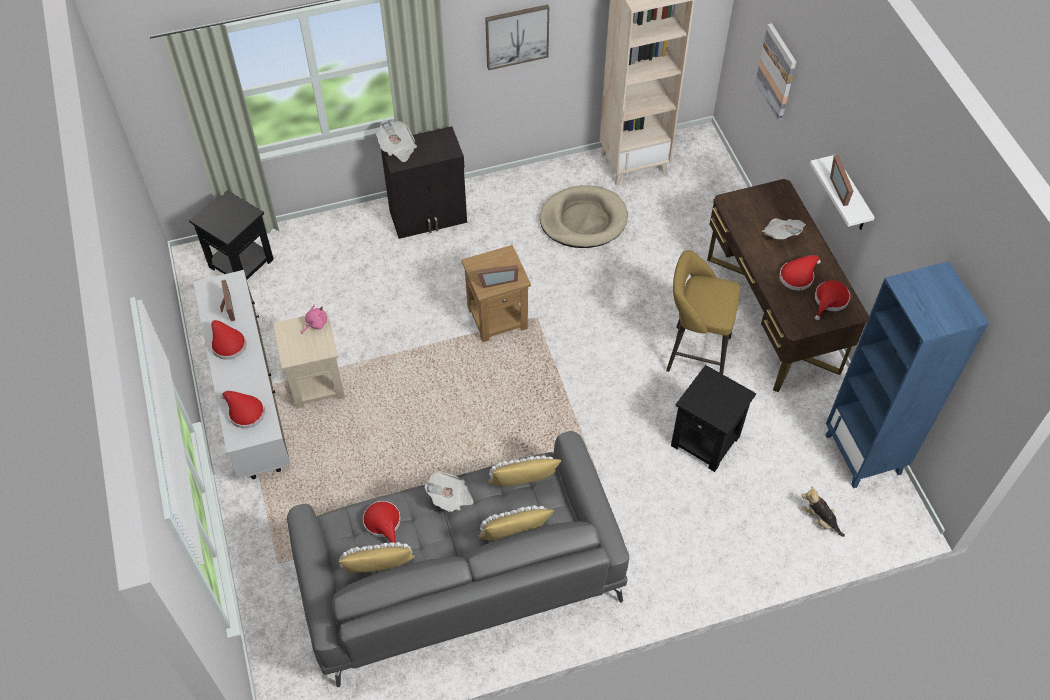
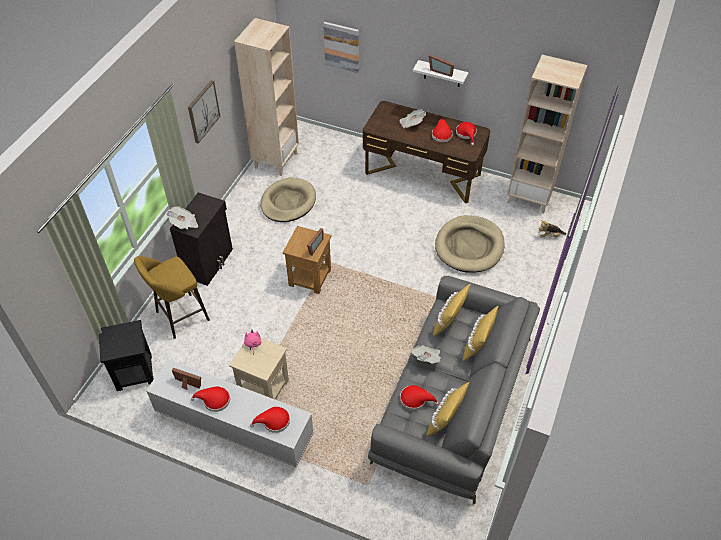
camera: 50 degrees left, 5 degrees down
yellow stool [666,250,740,374] -> yellow stool moved to [134,256,210,339]
black side table [671,365,756,472] -> beige dog bed [435,215,505,273]
blue bookcase [825,261,989,488] -> beige bookcase [507,55,587,213]

